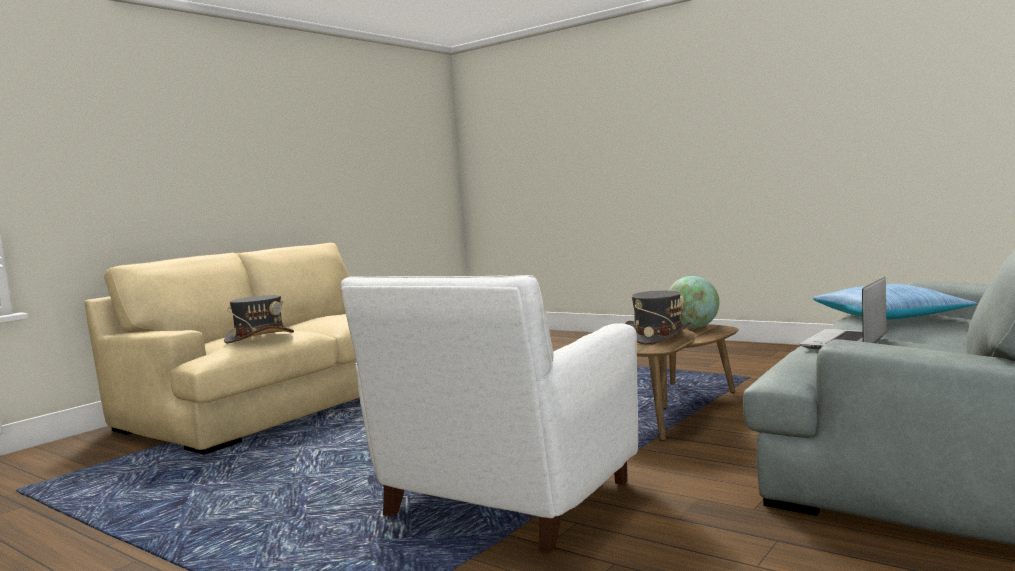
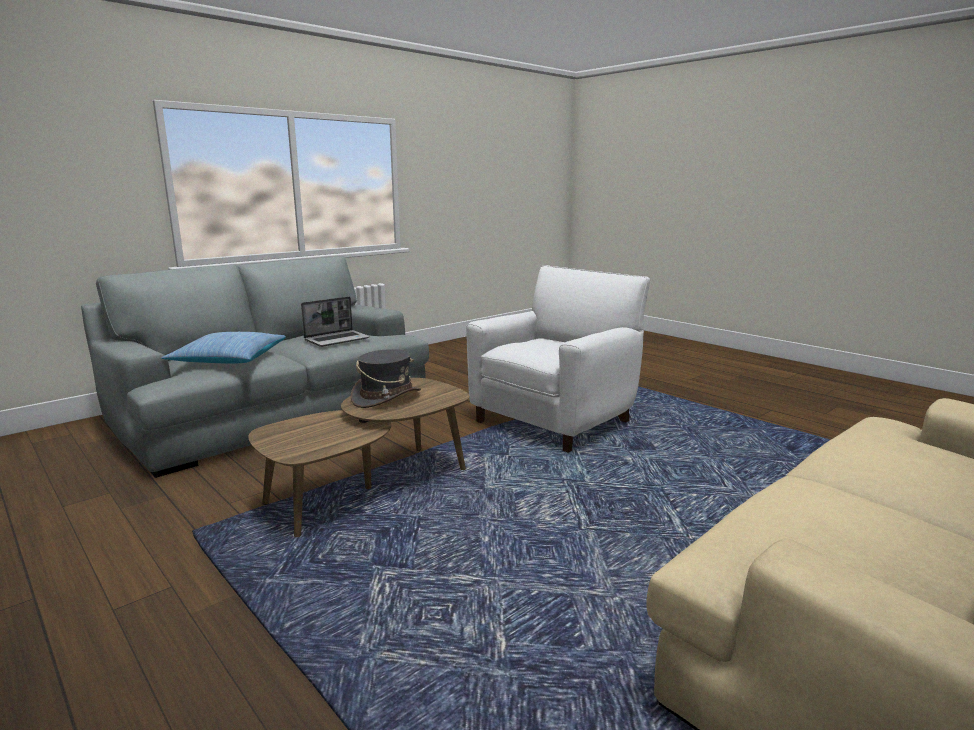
camera: 170 degrees left, 10 degrees up
grey hat [224,295,294,344] -> none
globe [669,276,719,329] -> none

